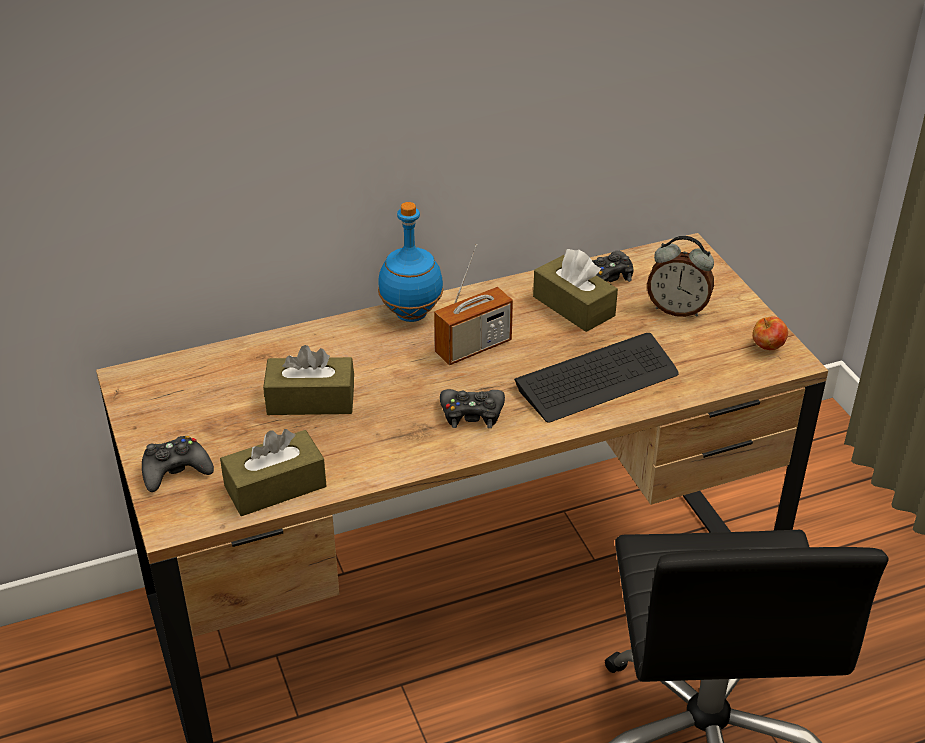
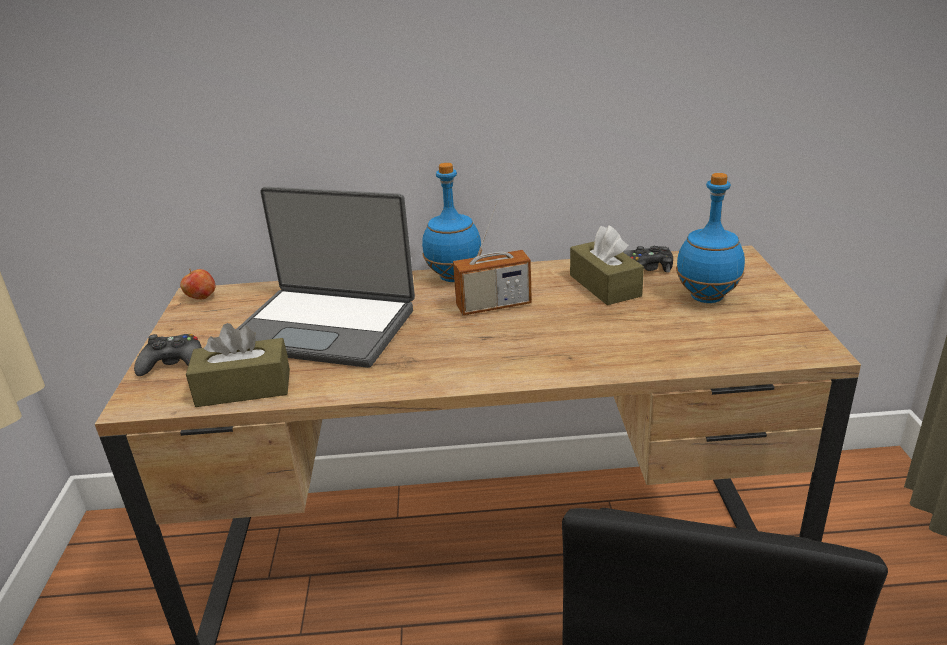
camera: 20 degrees right, 10 degrees down
brown tissue box [263,345,354,415] -> laptop [237,187,415,368]
black game controller [440,389,505,428] -> none
keyboard [514,333,679,422] -> none
alarm clock [647,236,714,317] -> blue bottle [676,173,745,303]
apple [752,317,788,350] -> apple moved to [180,269,216,299]

